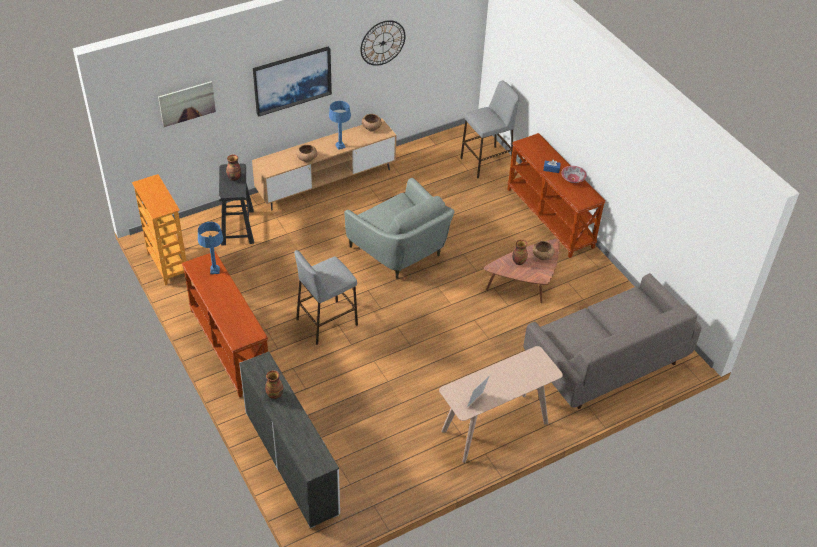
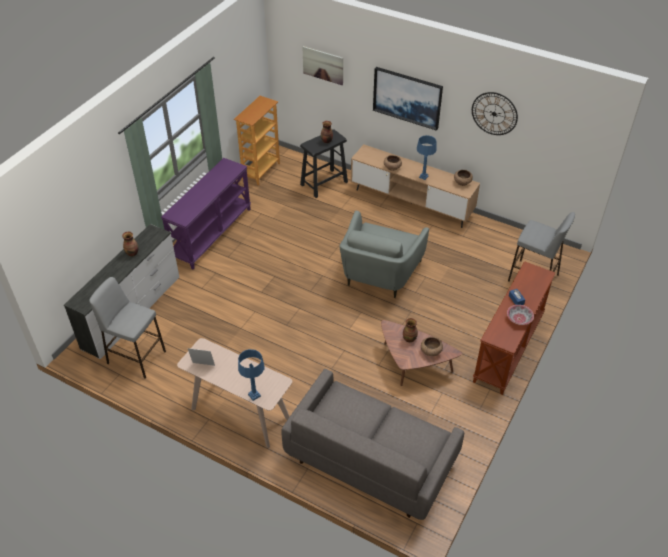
camera: 60 degrees right, 0 degrees up
brown console table [182,252,268,397] -> purple console table [161,158,251,269]
blue table lamp [198,222,223,274] -> blue table lamp moved to [238,349,264,401]
grey stool [294,250,358,345] -> grey stool moved to [89,277,166,378]

